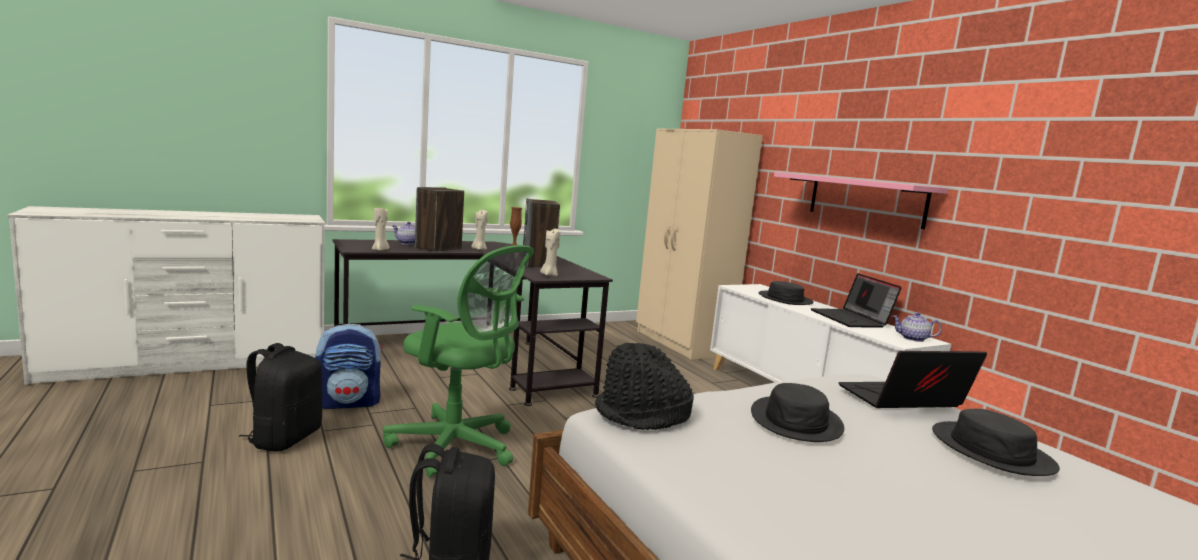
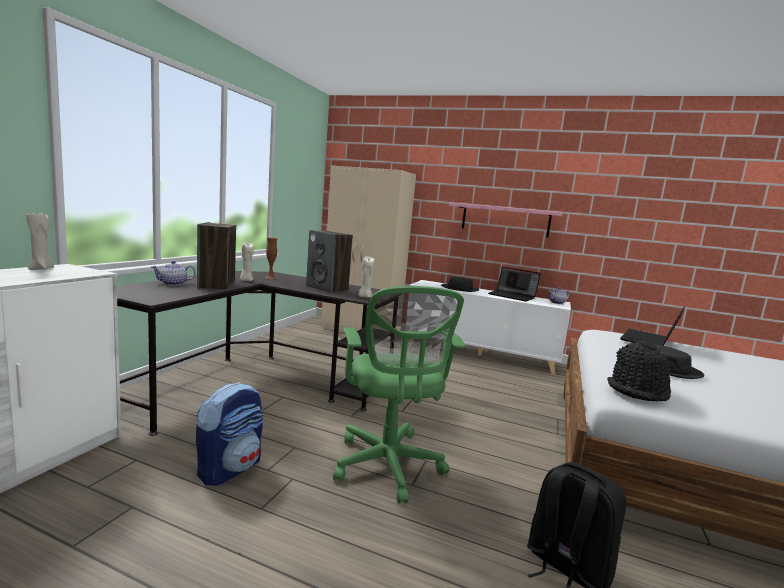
camera: 40 degrees left, 0 degrees up
black backpack [239,343,322,452] -> none
beige candle [372,208,389,251] -> beige candle moved to [26,212,54,270]
green office chair [383,245,534,478] -> green office chair turned 90 degrees clockwise [333,286,466,503]
black hat [932,409,1060,476] -> none

